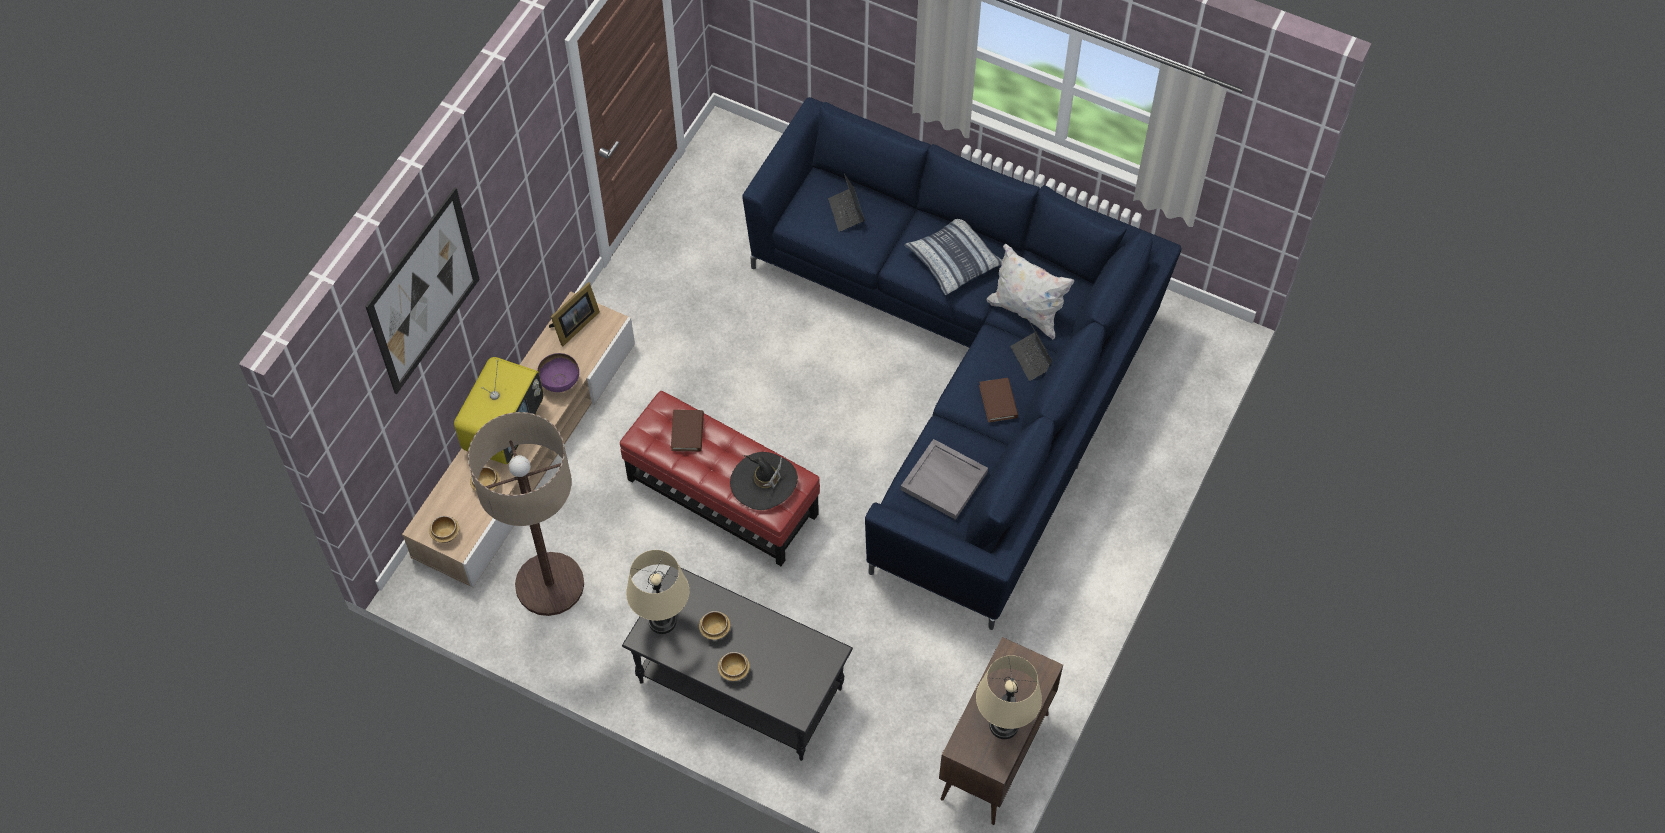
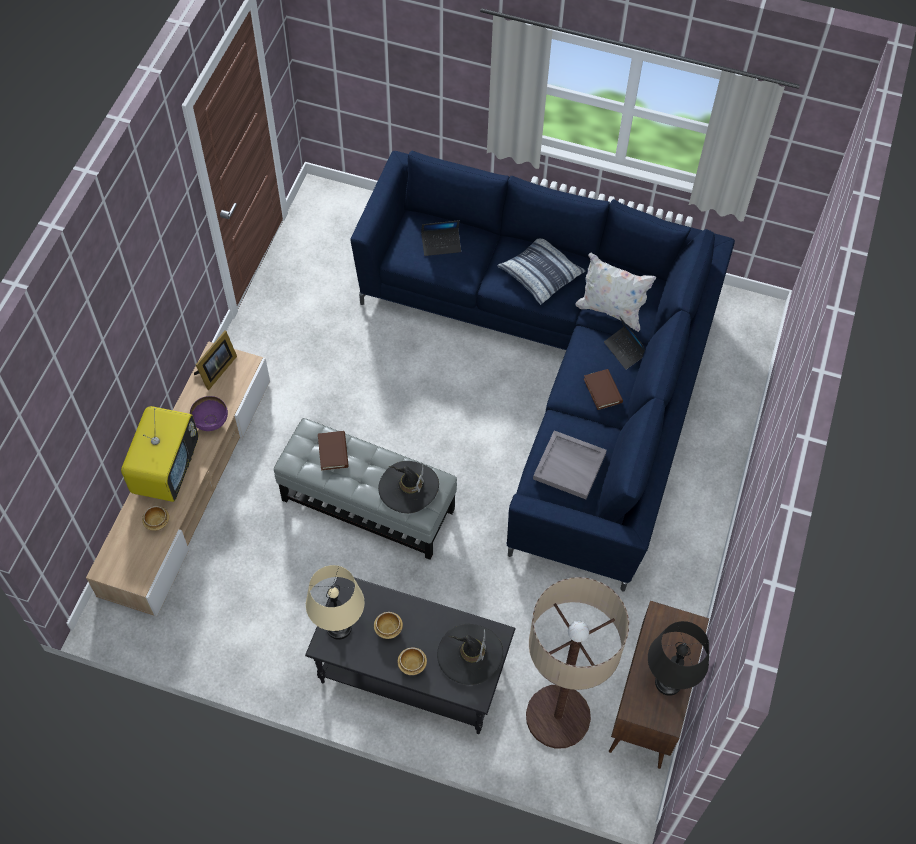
camera: 10 degrees left, 0 degrees up
picture [365,187,480,394] -> none
bowl [429,516,459,543] -> none
floor lamp [468,412,584,616] -> floor lamp moved to [526,577,629,749]
red ottoman [620,391,820,566] -> grey ottoman [274,418,457,560]
laptop [828,173,865,232] -> laptop turned 75 degrees counterclockwise [421,220,461,256]
beige table lamp [976,655,1042,739] -> black table lamp [648,621,709,696]
none -> black hat [437,624,503,685]

